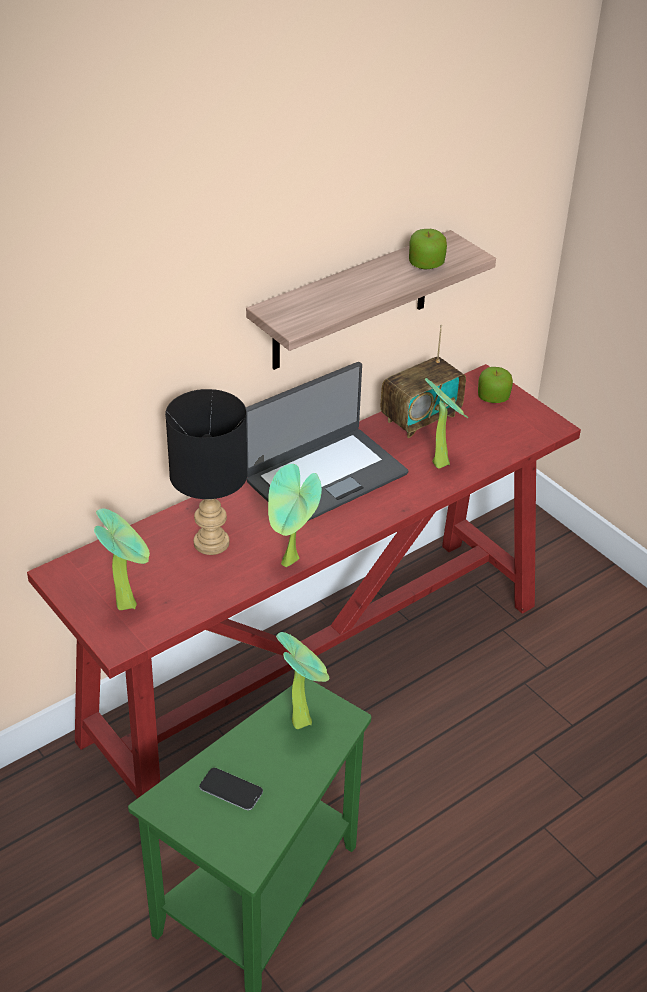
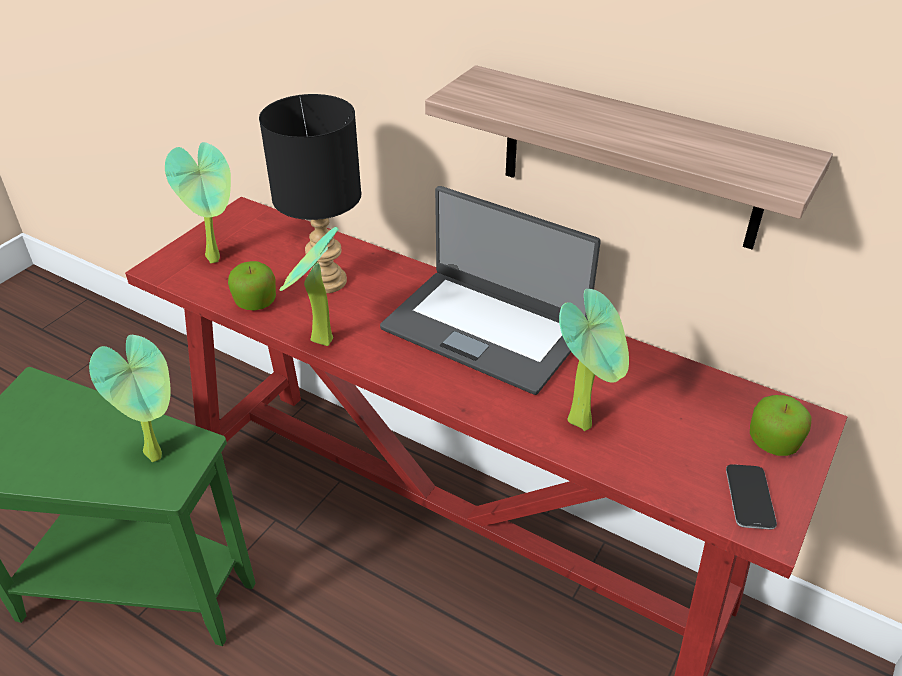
camera: 70 degrees right, 0 degrees up
phone [199,768,263,810] -> phone moved to [726,464,777,529]
radio [381,325,466,438] -> none
apple [409,229,447,269] -> apple moved to [228,261,276,311]

